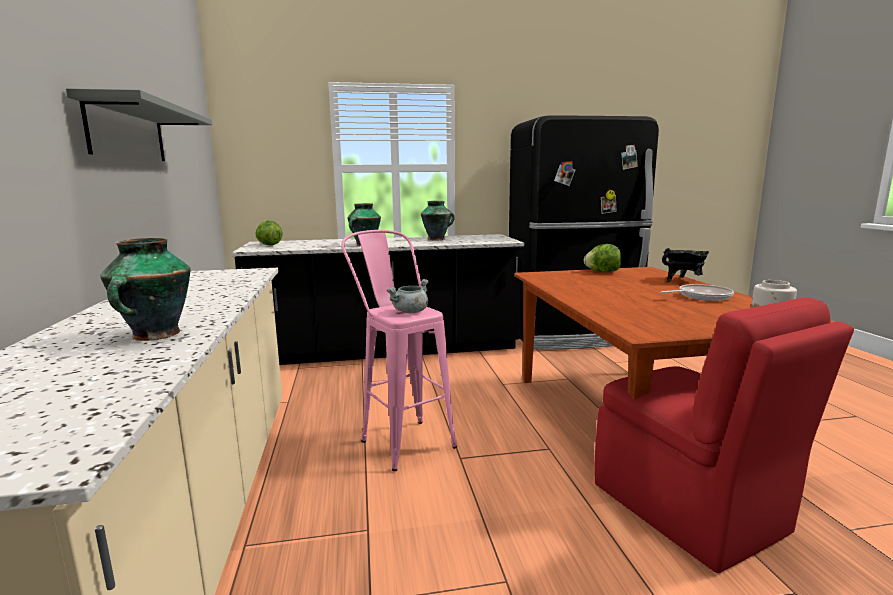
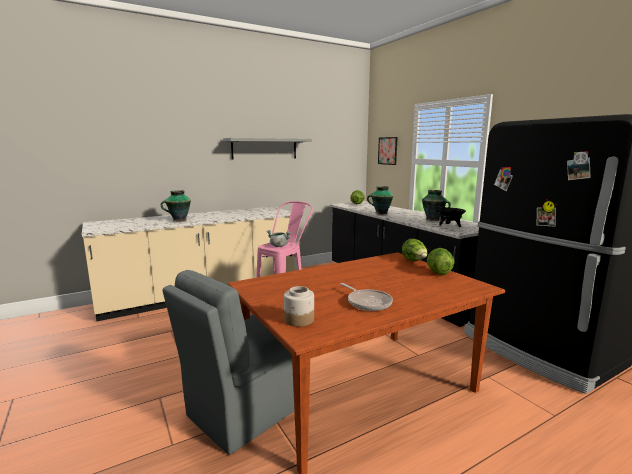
camera: 70 degrees right, 0 degrees up
red chair [594,297,854,573] -> grey chair [162,270,294,455]
black cooking pot [662,248,709,282] -> black cooking pot moved to [437,204,466,227]
none -> picture [378,137,398,165]
none -> lettuce [402,239,427,261]

